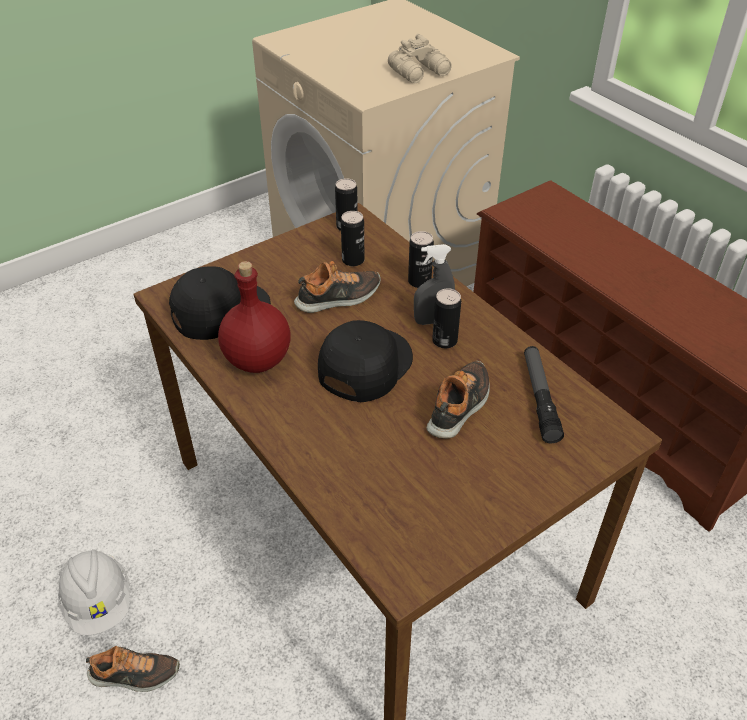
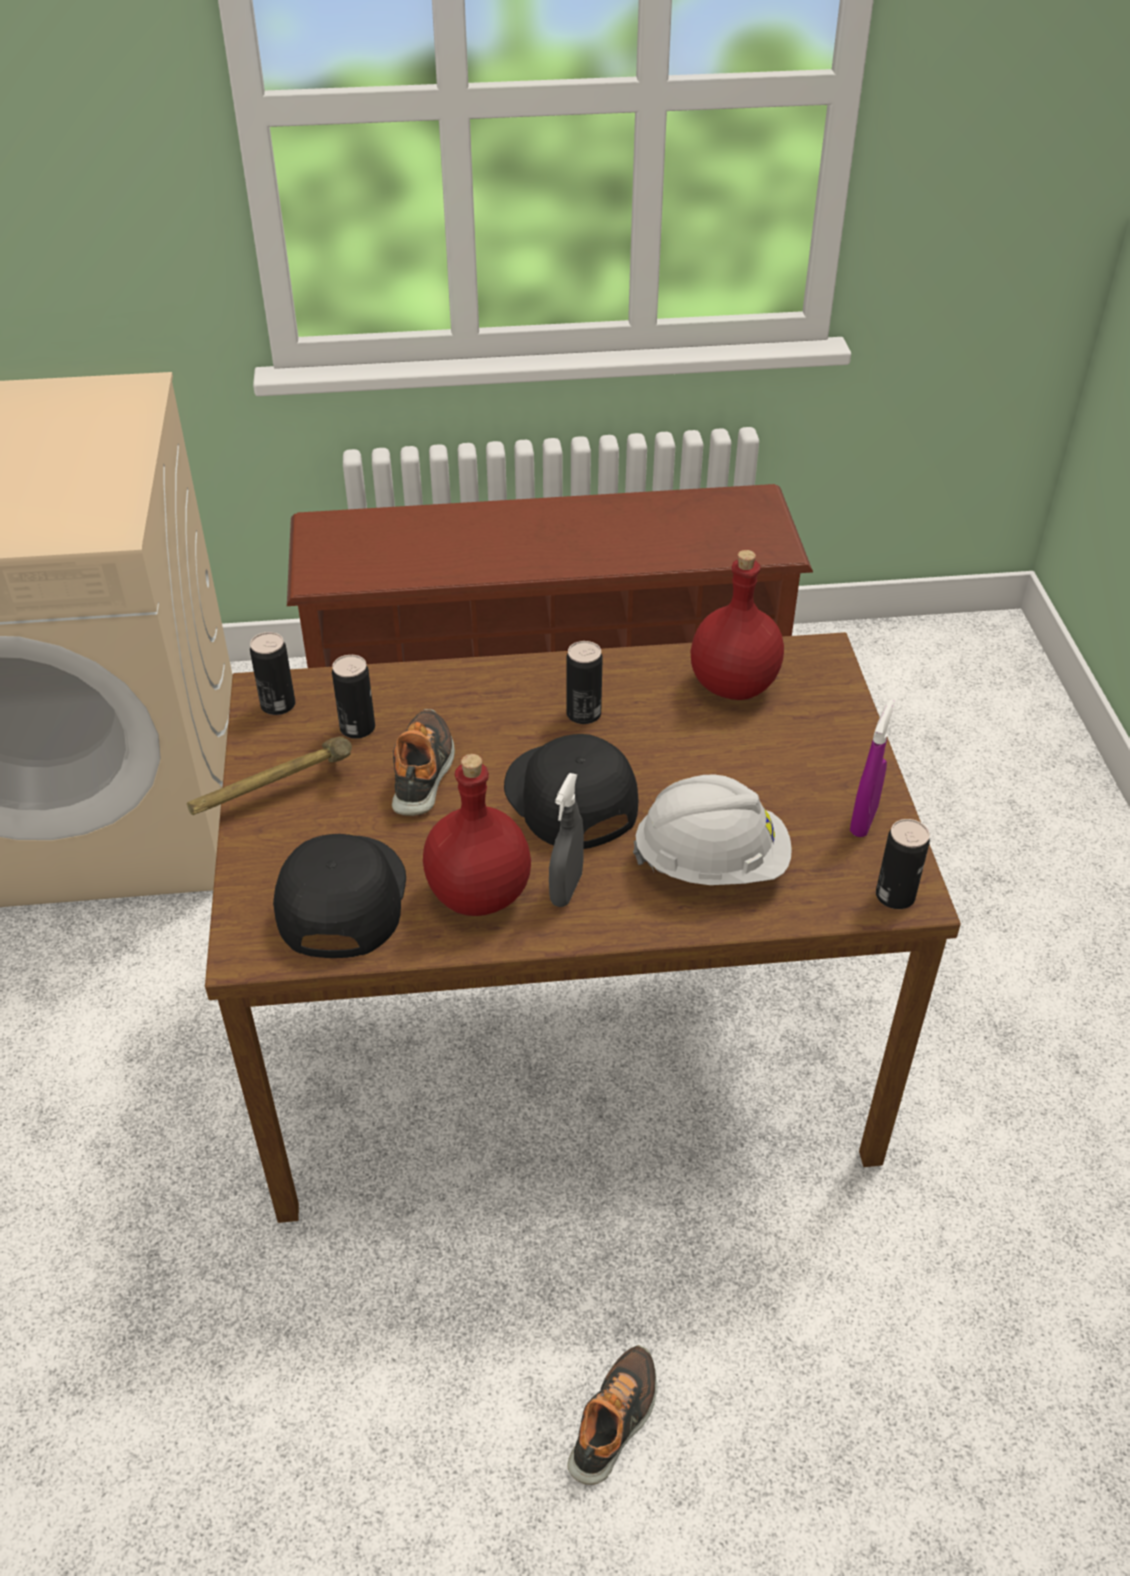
camera: 60 degrees left, 0 degrees up
white hard hat [58,549,130,635] -> white hard hat moved to [633,775,792,885]
beige binoculars [388,34,452,83] -> none
can [408,231,434,288] -> can moved to [876,819,930,909]
grey spray bottle [414,244,455,325] -> grey spray bottle moved to [549,773,584,907]
shoe [426,361,490,439] -> none
flashlight [524,346,564,444] -> red bottle [691,550,784,700]
none -> hammer [187,736,352,815]
none -> purple spray bottle [850,699,894,837]

